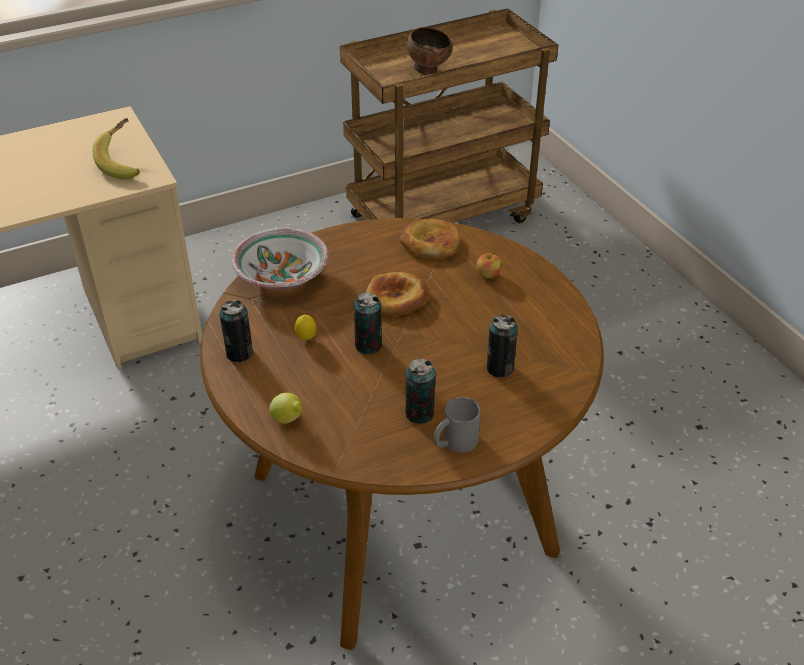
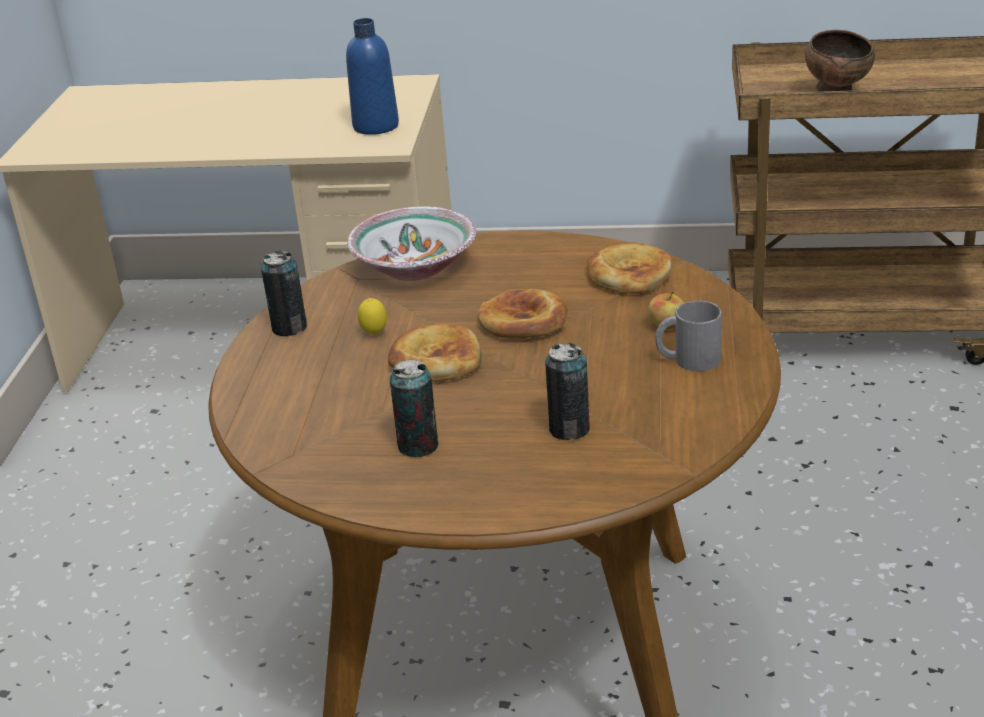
camera: 35 degrees right, 10 degrees down
banana [93,118,140,179] -> blue bottle [346,18,399,135]
lemon [269,393,302,424] -> none
can [354,293,382,355] -> bread [388,324,482,382]
grey mug [434,397,481,452] -> grey mug moved to [655,301,722,371]

